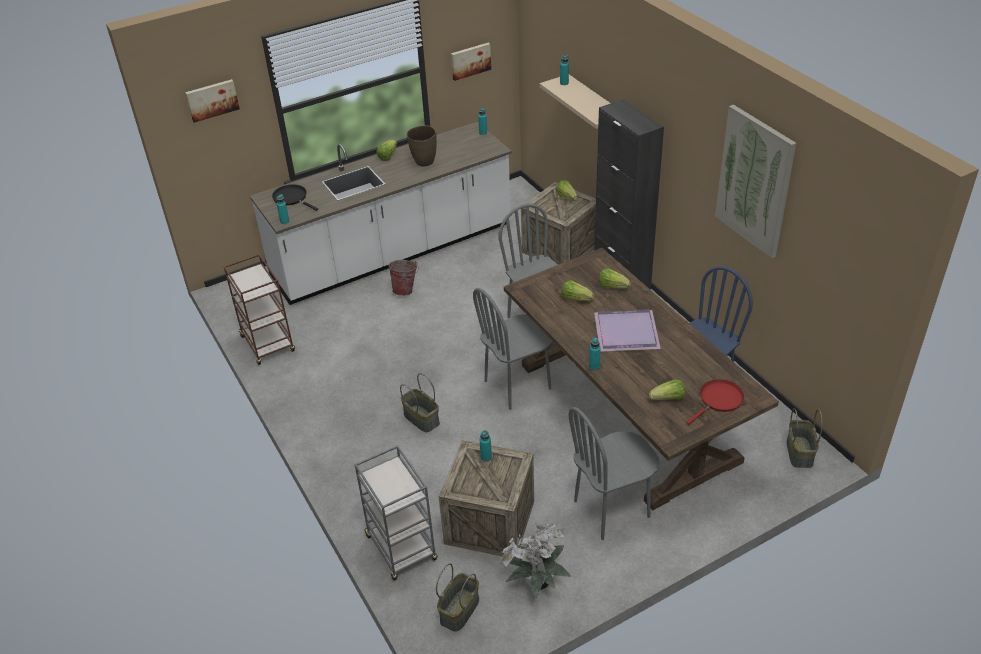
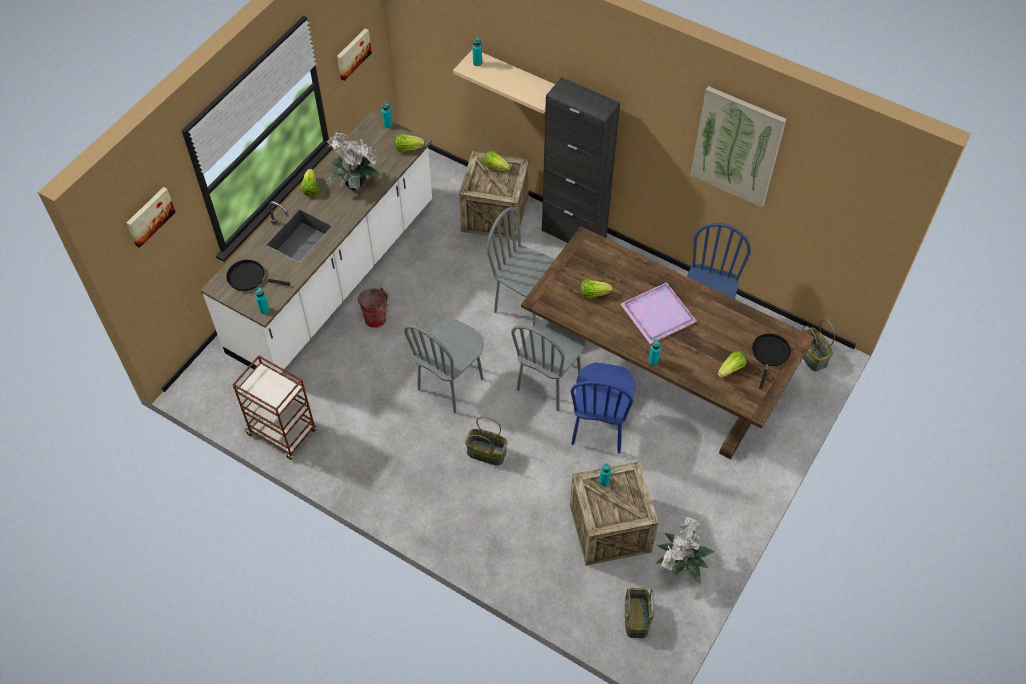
camera: 30 degrees left, 15 degrees up
grey cart [355,445,438,580] -> none
brown vase [407,125,437,167] -> potted plant [325,132,381,191]
grey chair [569,407,659,540] -> grey chair moved to [404,320,484,414]
lettuce [598,268,631,289] -> lettuce moved to [395,134,425,152]
red frying pan [686,379,744,425] -> black frying pan [752,333,791,389]
none -> blue chair [571,363,635,454]

